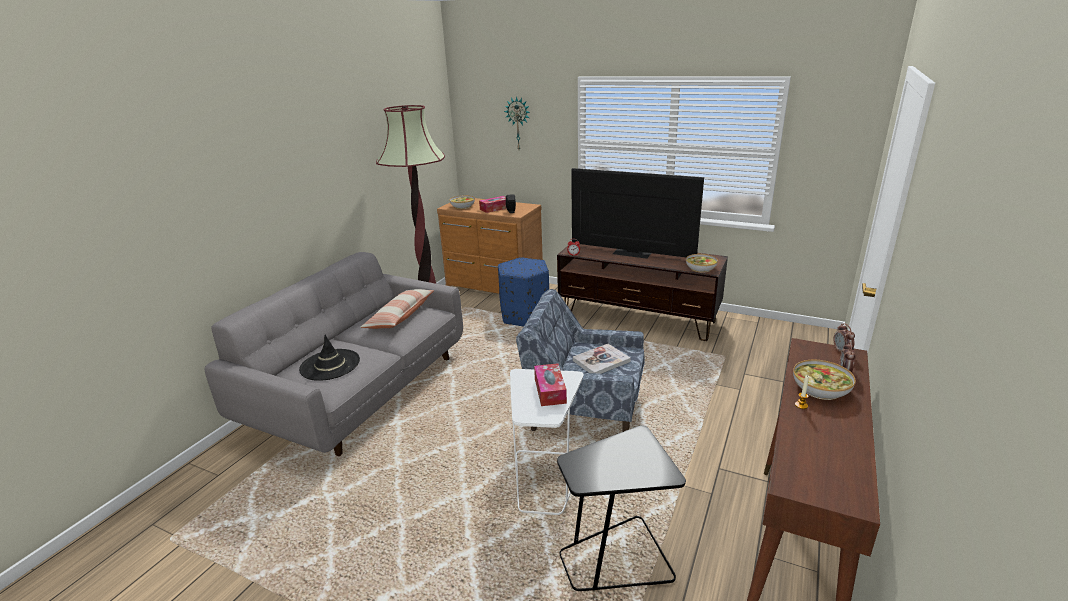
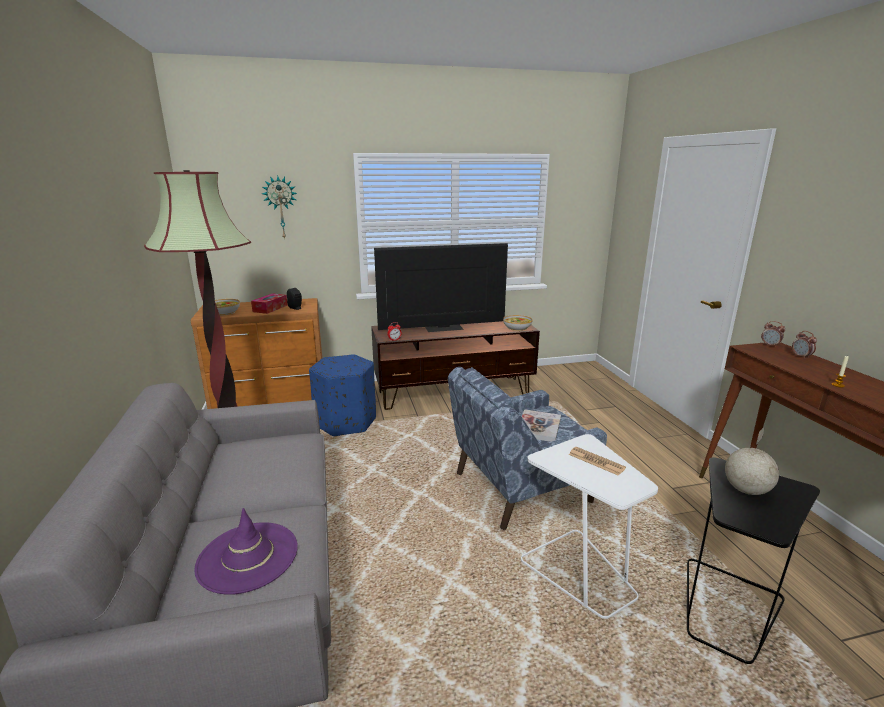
camera: 40 degrees left, 5 degrees down
black hat [299,335,360,381] -> purple hat [194,508,298,595]
pillow [360,289,434,329] -> none
tissue box [534,363,567,406] -> newspaper [569,447,626,476]
bowl [793,360,856,400] -> none
none -> globe [725,426,779,495]

